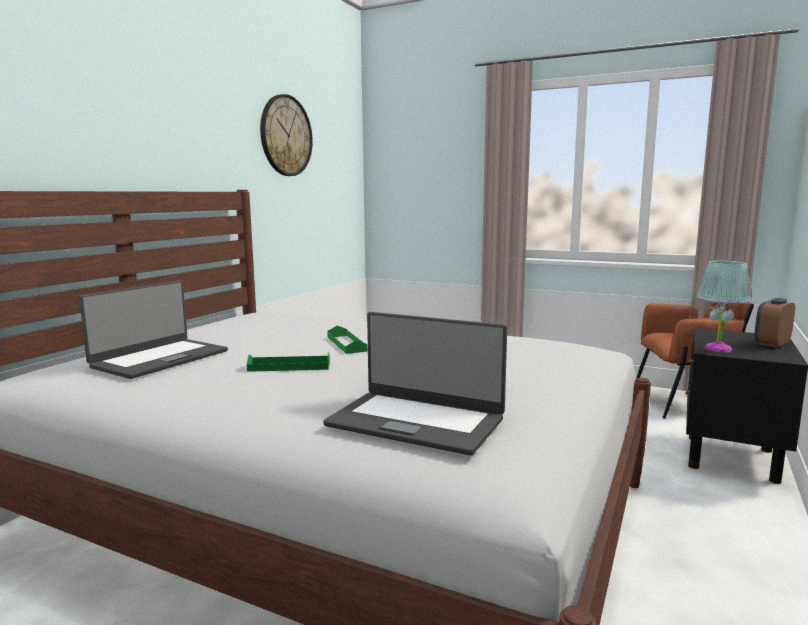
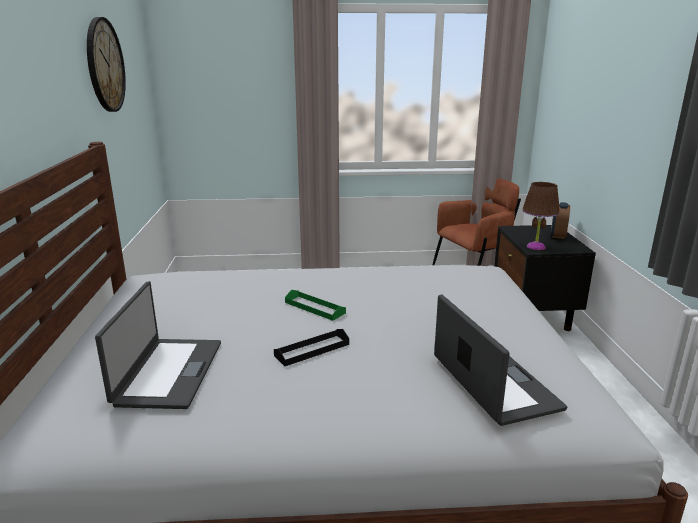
camera: 30 degrees left, 10 degrees up
green tray [247,353,330,372] -> black tray [274,329,349,366]
laptop [323,312,507,455] -> laptop turned 105 degrees counterclockwise [434,294,567,426]
turquoise table lamp [697,261,752,352] -> brown table lamp [522,182,560,250]

